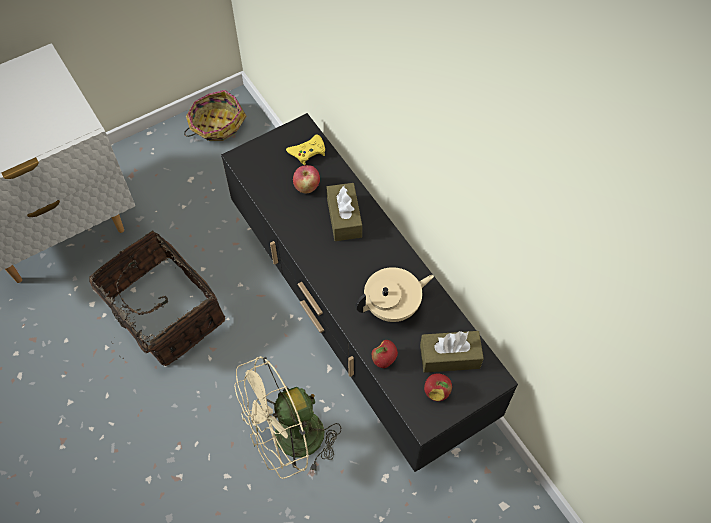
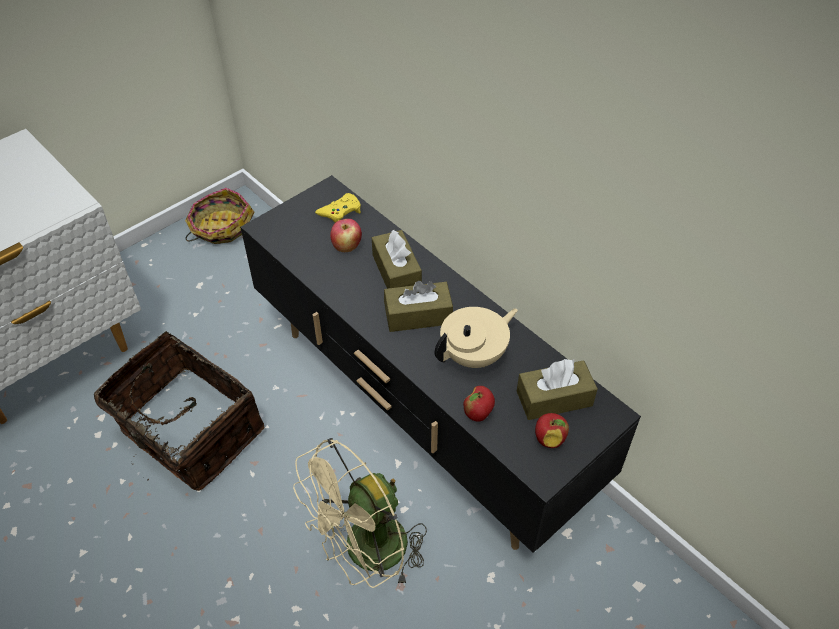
camera: 10 degrees left, 10 degrees down
none -> brown tissue box [384,281,453,332]

